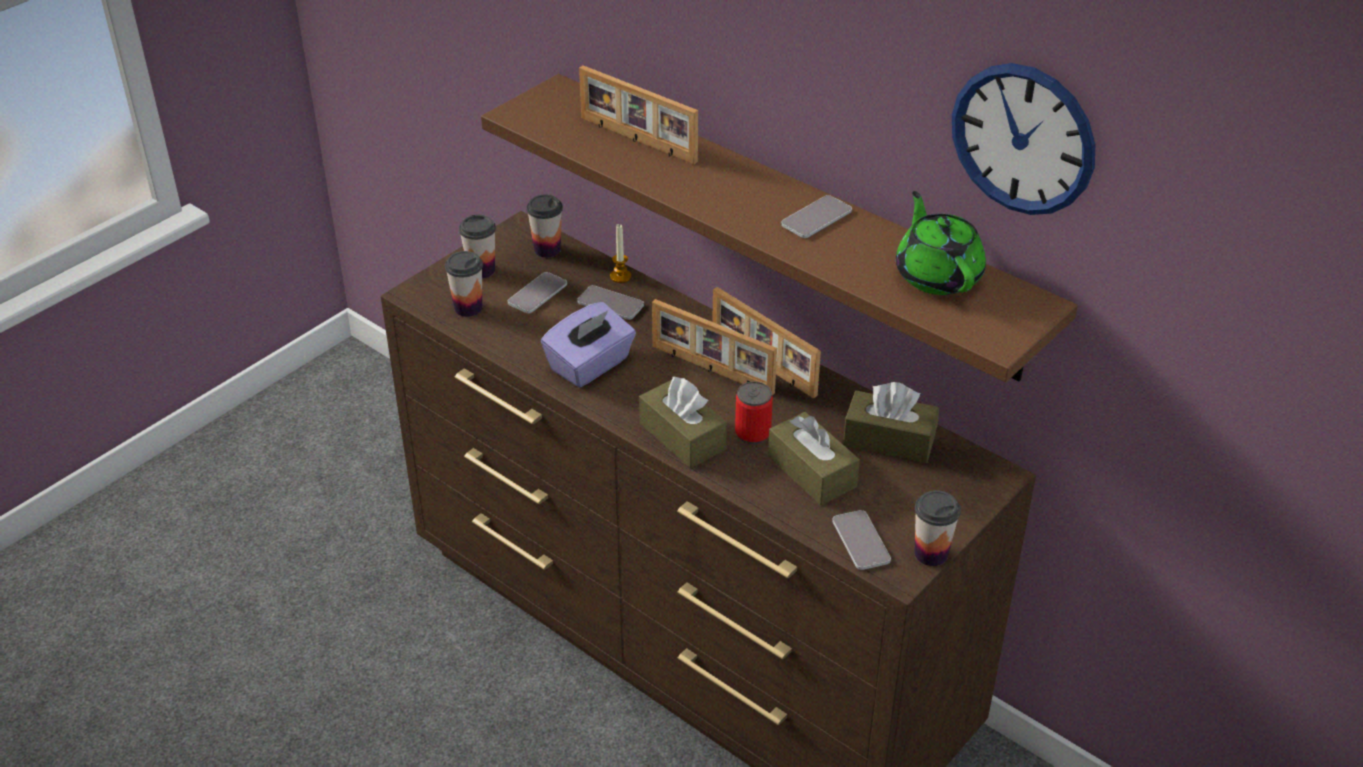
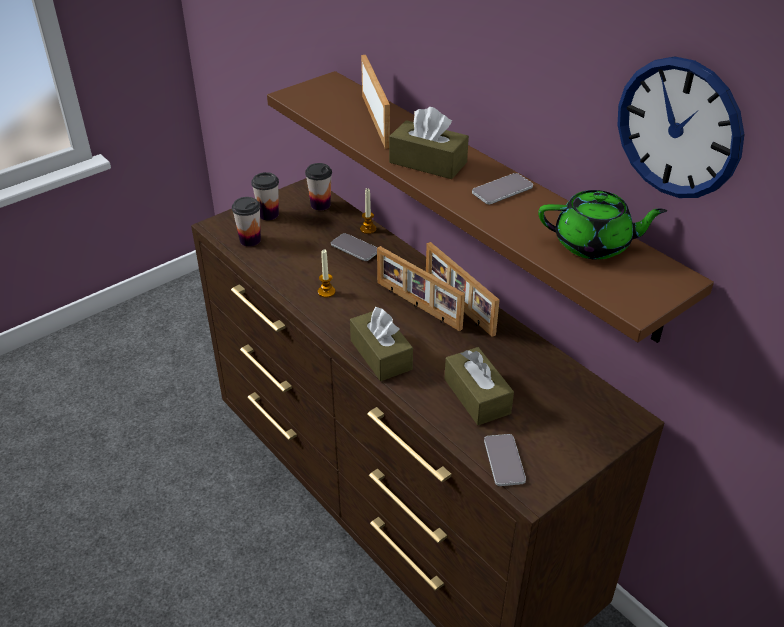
camera: 10 degrees right, 0 degrees up
phone [508,272,567,313] -> none
purple tissue box [541,302,636,387] -> candle [318,249,335,298]
picture frame [579,65,698,164] -> picture frame turned 150 degrees counterclockwise [361,55,390,149]
can [735,382,773,444] -> none
brown tissue box [843,382,939,463] -> brown tissue box moved to [389,107,469,179]
green teapot [896,191,986,295] -> green teapot turned 105 degrees clockwise [538,190,667,260]
cup [915,490,961,566] -> none

